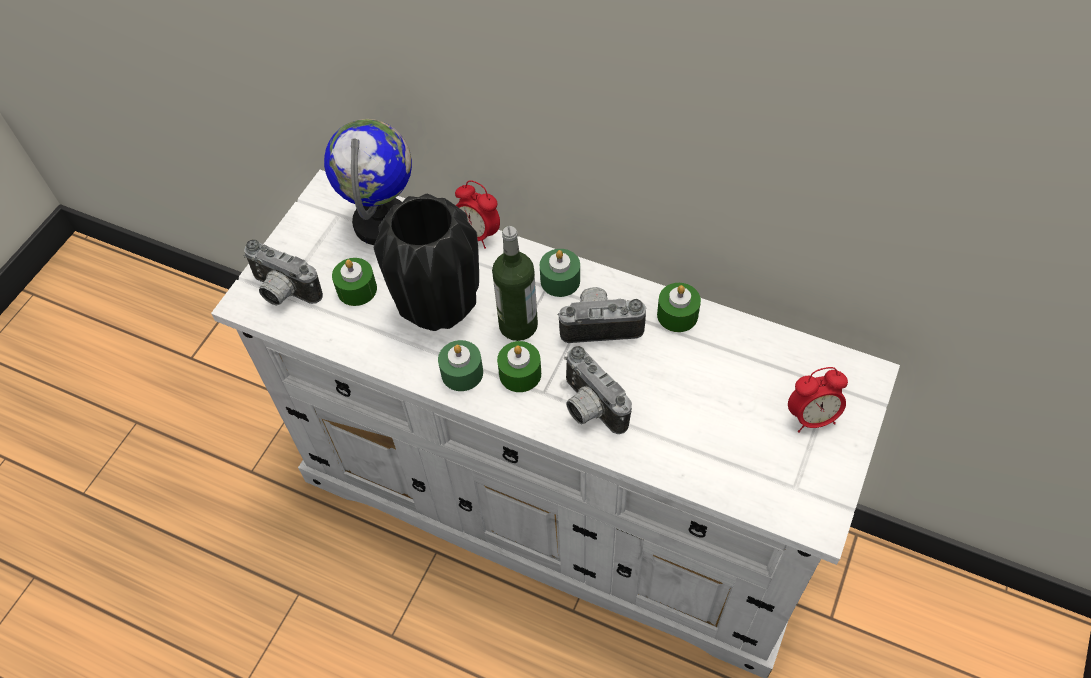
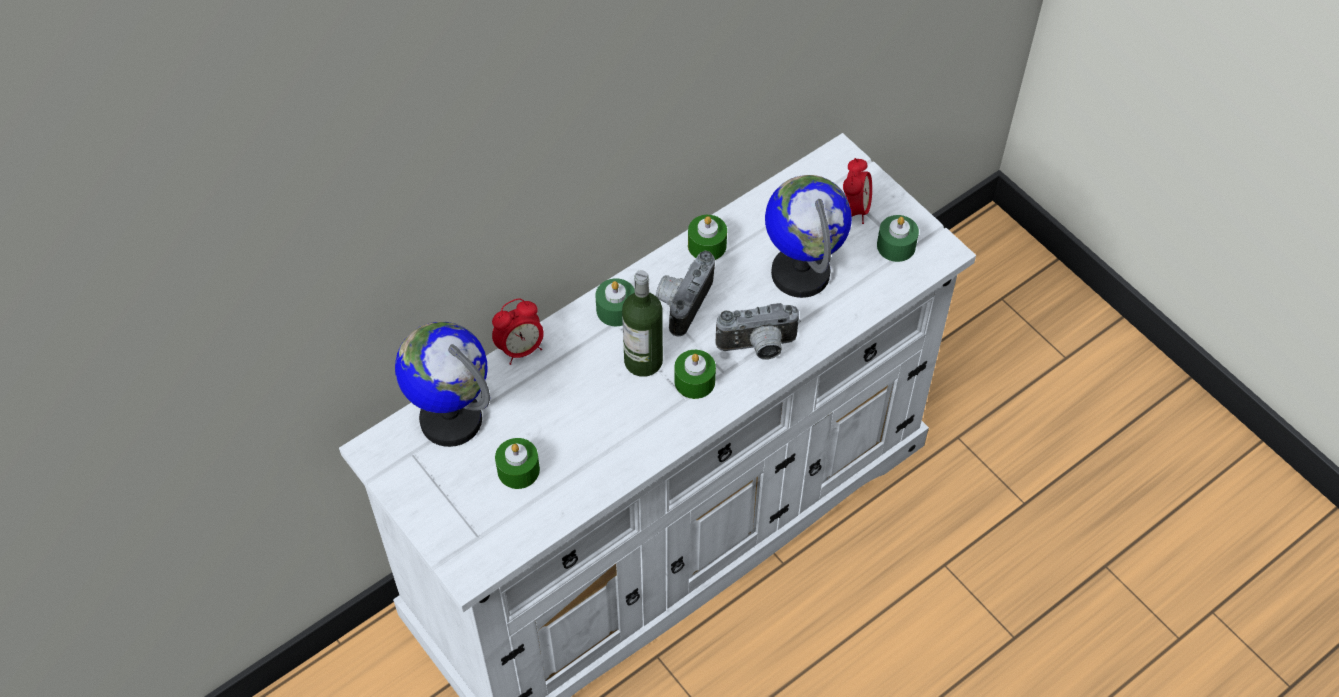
camera: 65 degrees left, 0 degrees up
camera [243,239,323,306] -> none
black vase [373,194,479,331] -> none
green candle [438,340,483,391] -> green candle moved to [877,215,919,262]
none -> globe [765,175,852,298]

